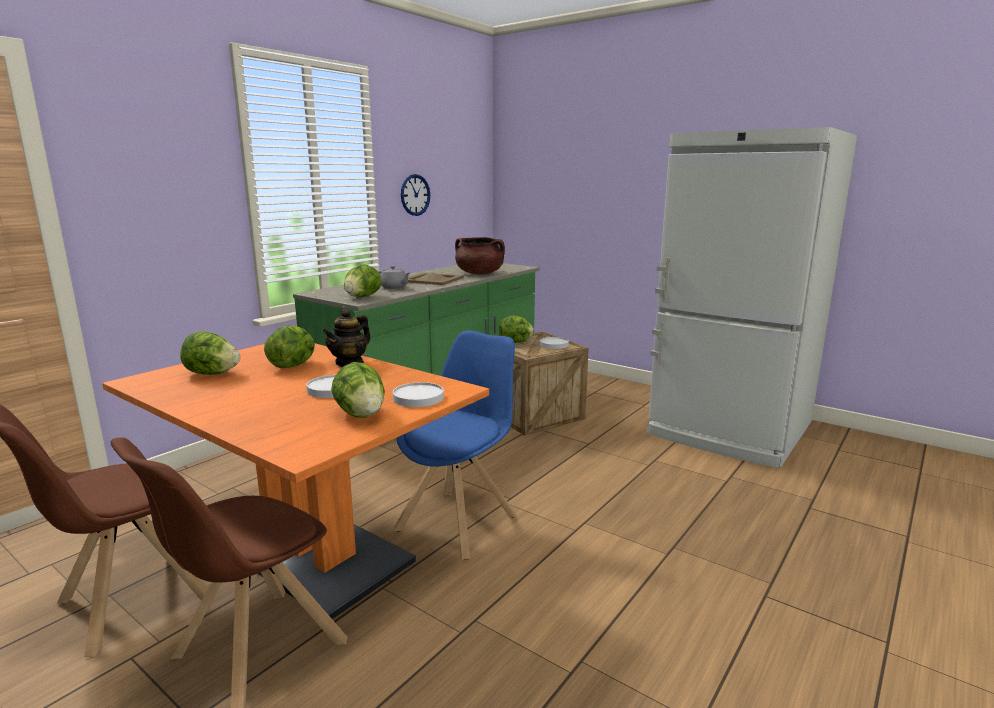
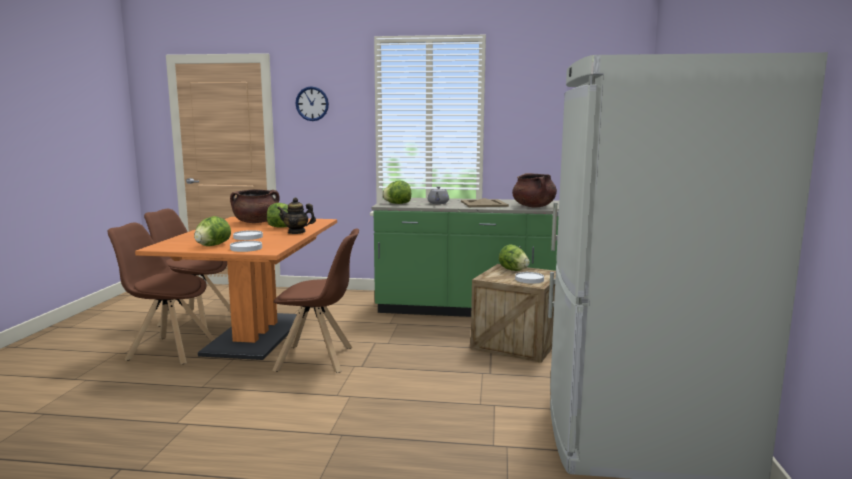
camera: 60 degrees right, 5 degrees down
lettuce [180,332,240,375] -> brown cooking pot [230,189,280,223]
blue chair [393,330,517,560] -> brown chair [273,228,359,373]
wall clock [401,174,430,216] -> wall clock moved to [296,86,329,121]

